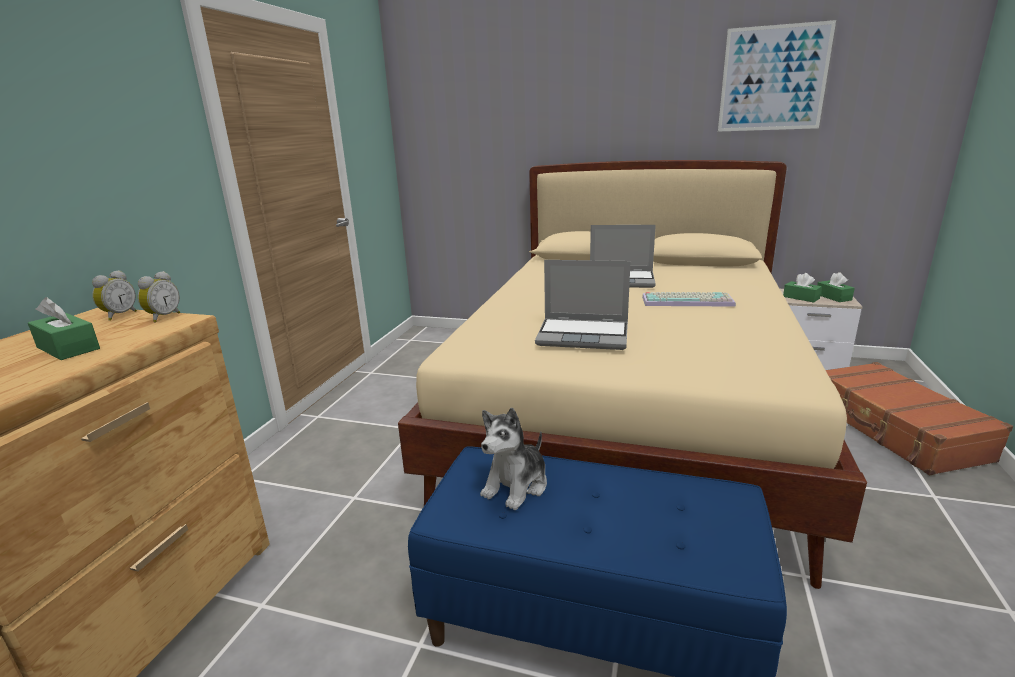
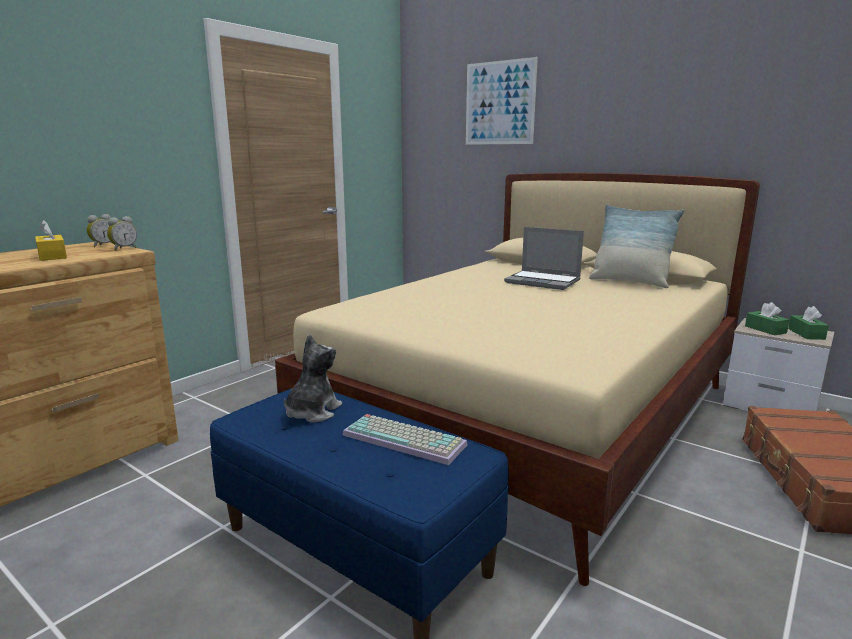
camera: 20 degrees right, 5 degrees down
green tissue box [28,297,100,360] -> yellow tissue box [35,220,67,261]
plush toy [480,408,547,510] -> plush toy turned 150 degrees clockwise [284,334,342,423]
laptop [535,260,631,350] -> none
keyboard [642,292,736,307] -> keyboard moved to [343,414,468,465]
picture [718,20,836,132] -> picture moved to [466,57,538,145]
none -> pillow [589,204,684,288]

